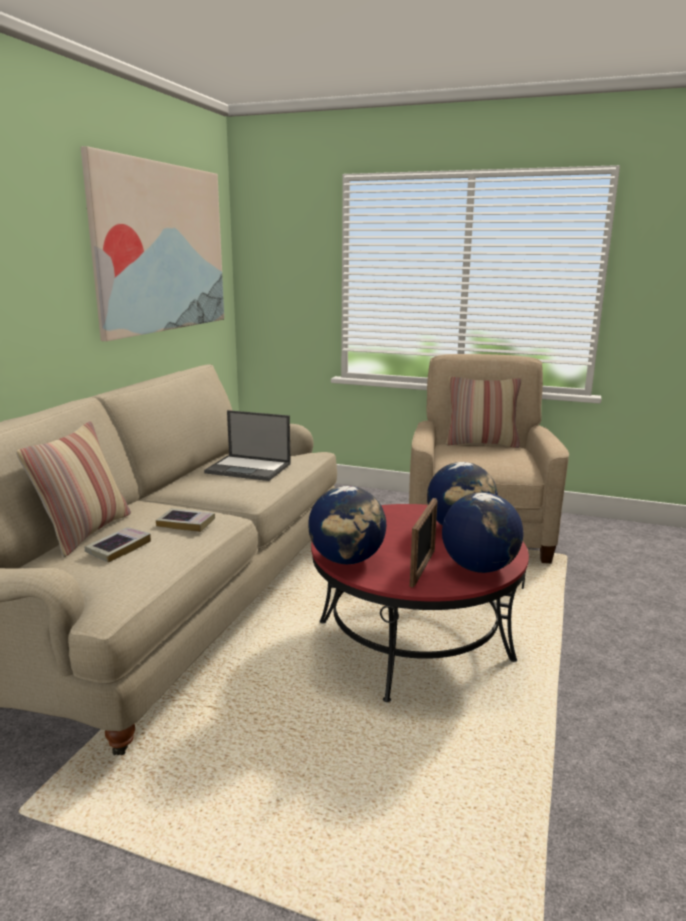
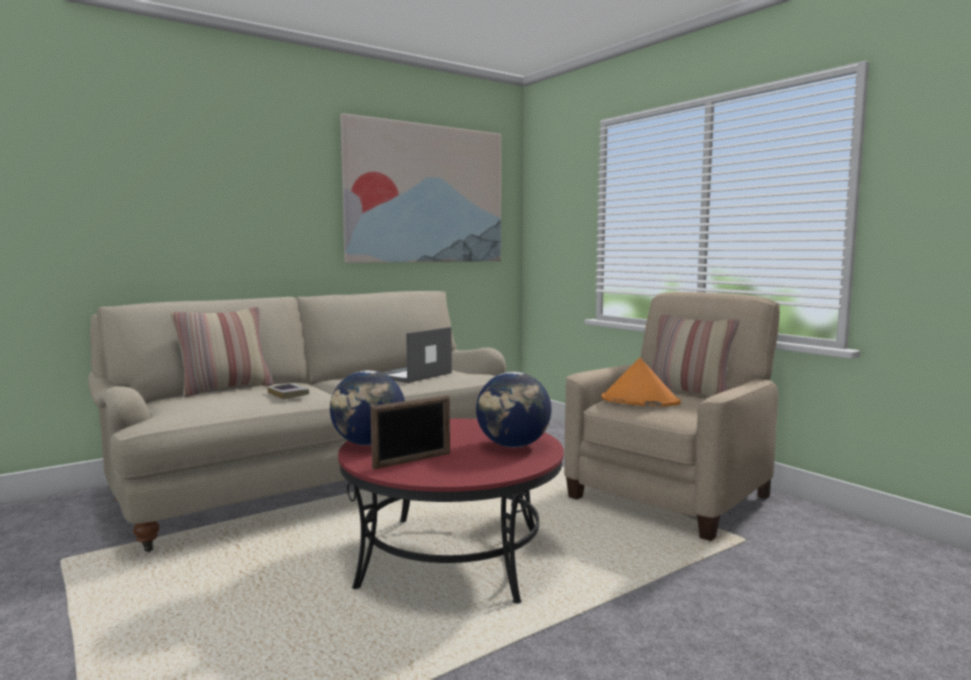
camera: 35 degrees right, 10 degrees down
book [85,527,151,563] -> none
laptop [204,410,291,481] -> laptop turned 75 degrees clockwise [381,327,452,383]
globe [442,492,524,573] -> none
none -> orange hat [601,358,681,406]

